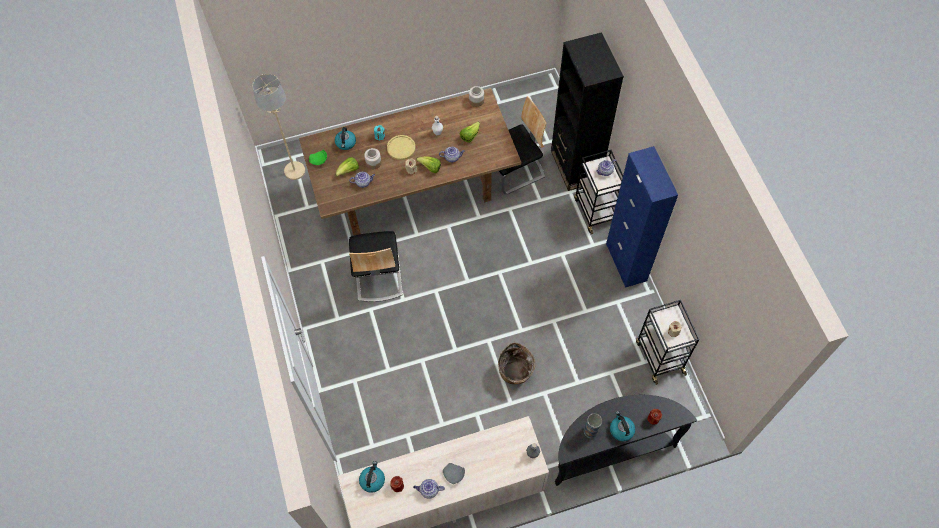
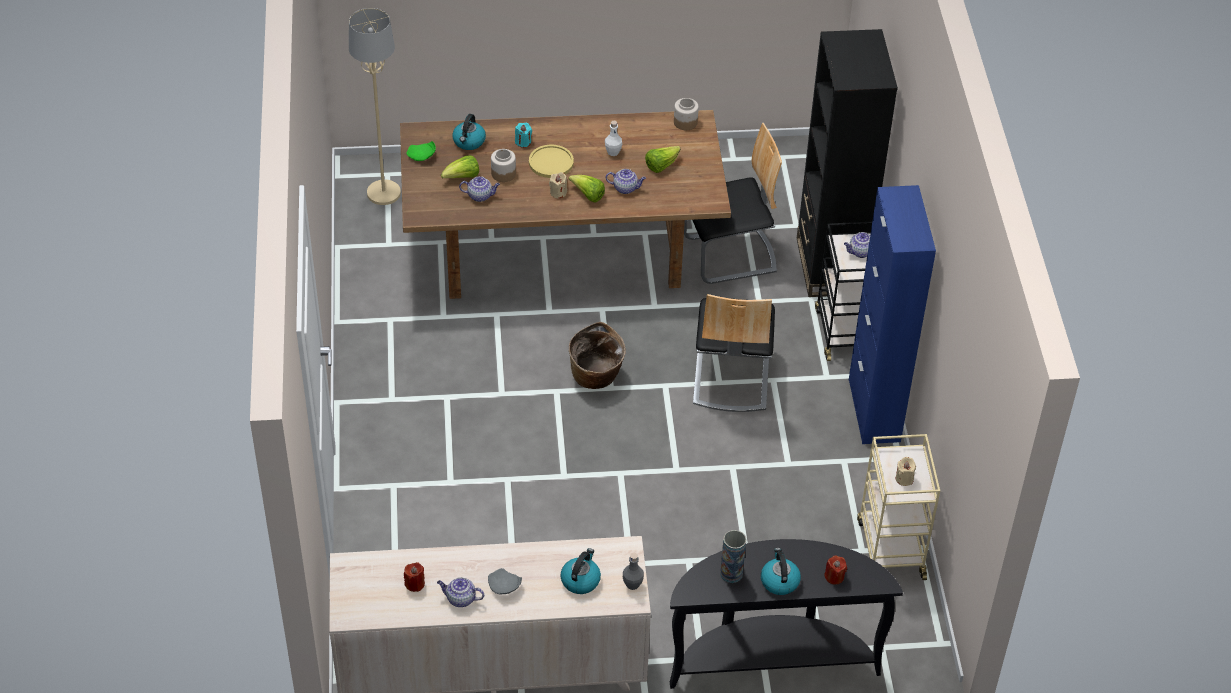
camera: 10 degrees right, 15 degrees down
chair [349,231,403,302] -> chair moved to [693,294,775,412]
kettle [359,461,385,493] -> kettle moved to [560,548,601,594]
basket [498,343,535,384] -> basket moved to [569,322,626,389]
black cart [636,300,700,385] -> beige cart [857,434,940,580]

